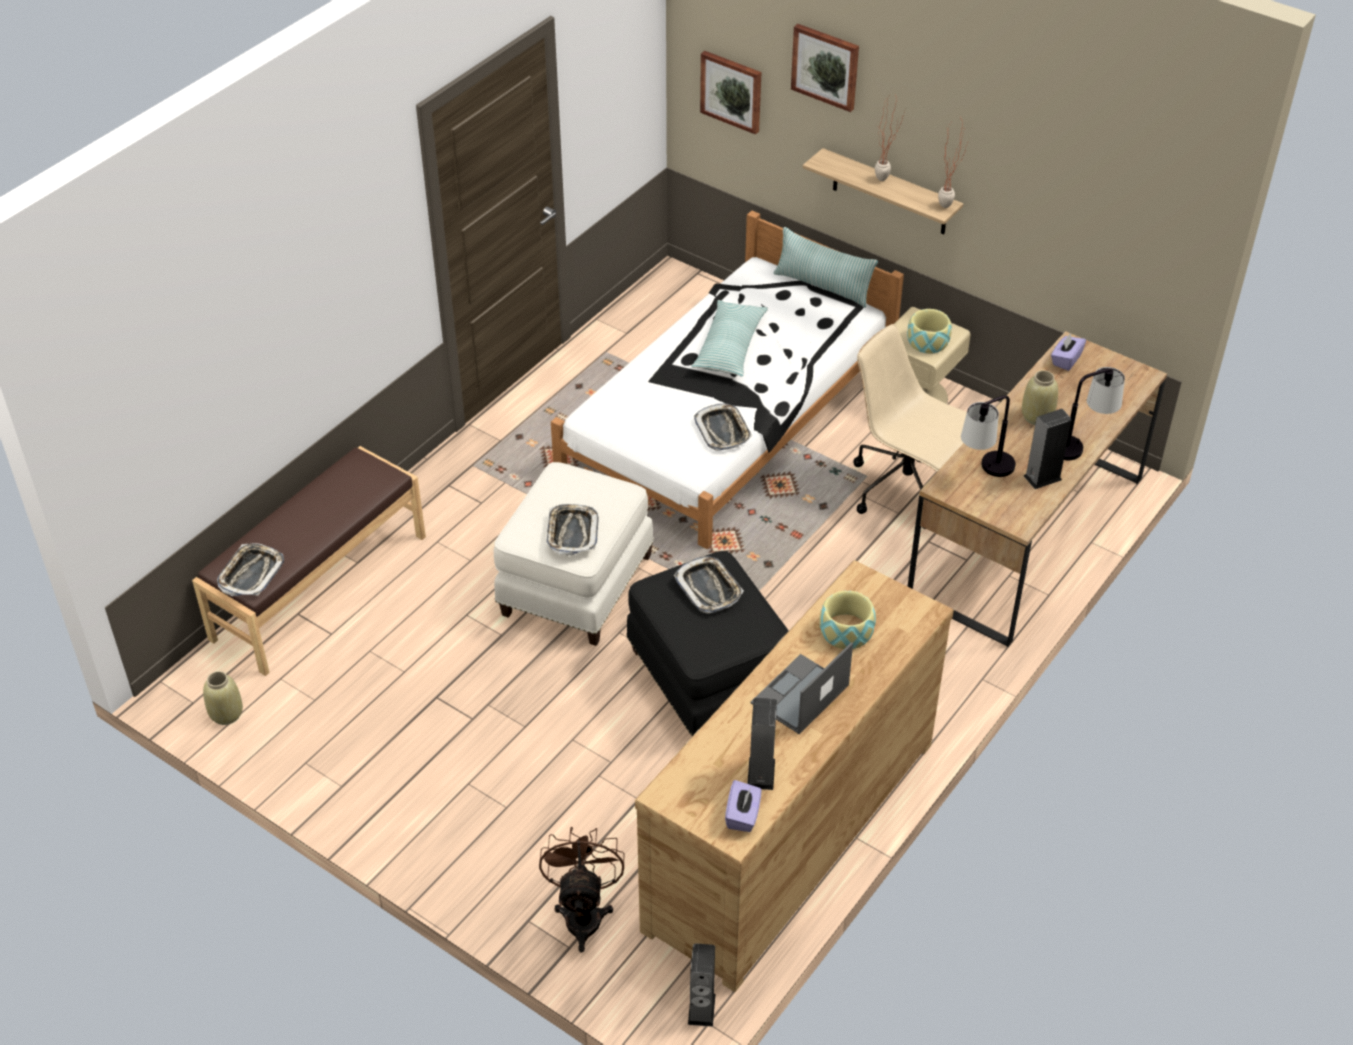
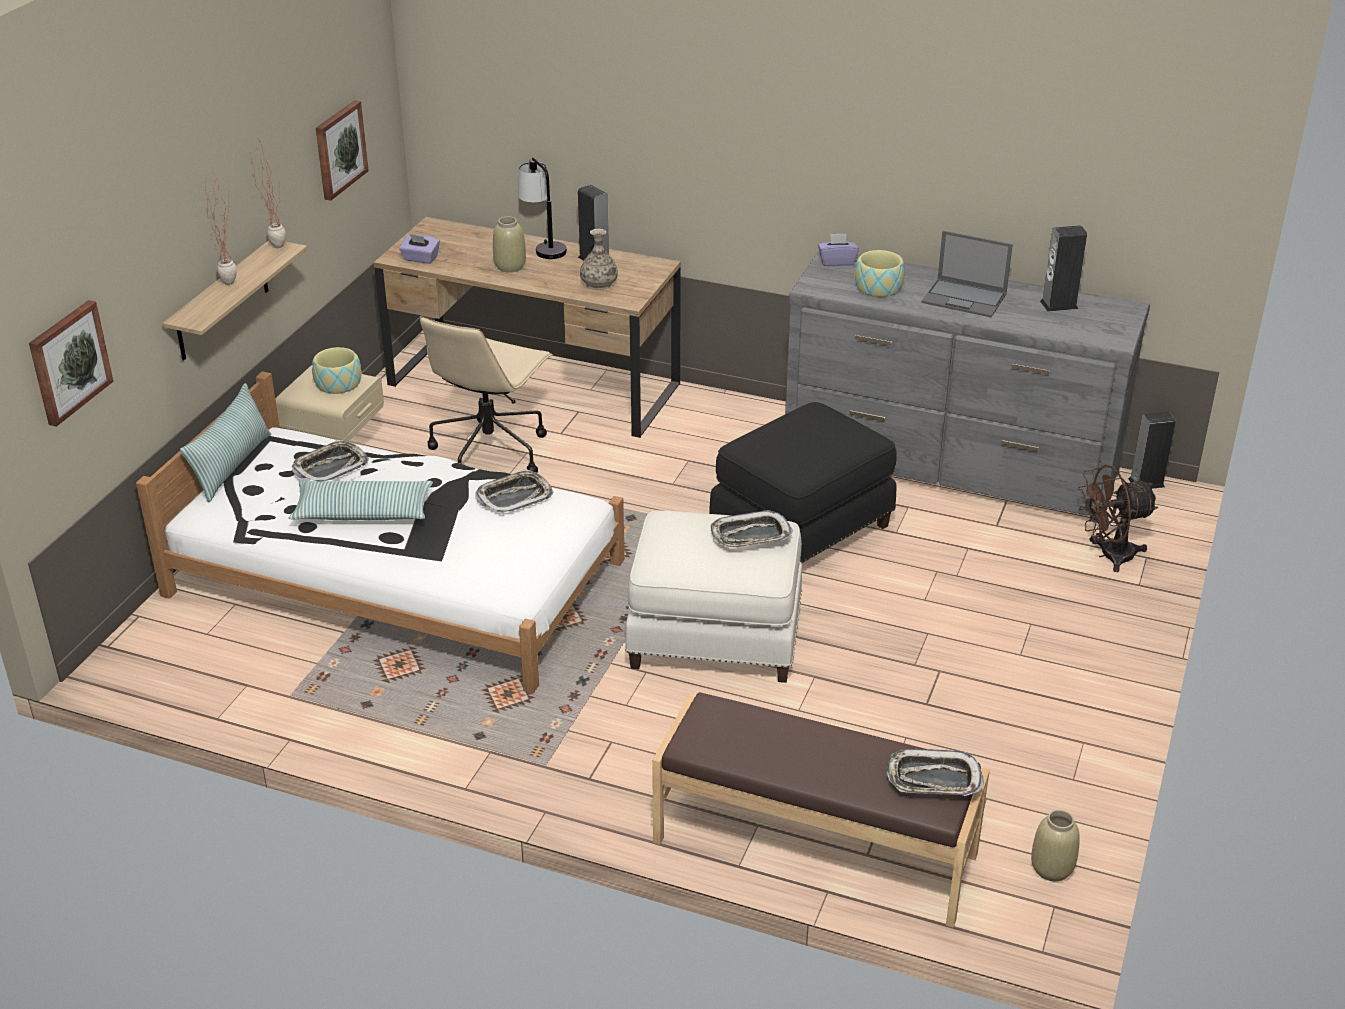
camera: 105 degrees left, 10 degrees down
brown dresser [635,560,954,992] -> grey dresser [785,251,1150,523]
tray [674,556,744,614] -> tray moved to [292,440,369,482]
purple tissue box [725,780,761,832] -> purple tissue box moved to [818,233,859,266]
picture [791,24,859,112] -> picture moved to [316,100,369,201]
table lamp [961,395,1016,477] -> vase [580,229,618,290]

